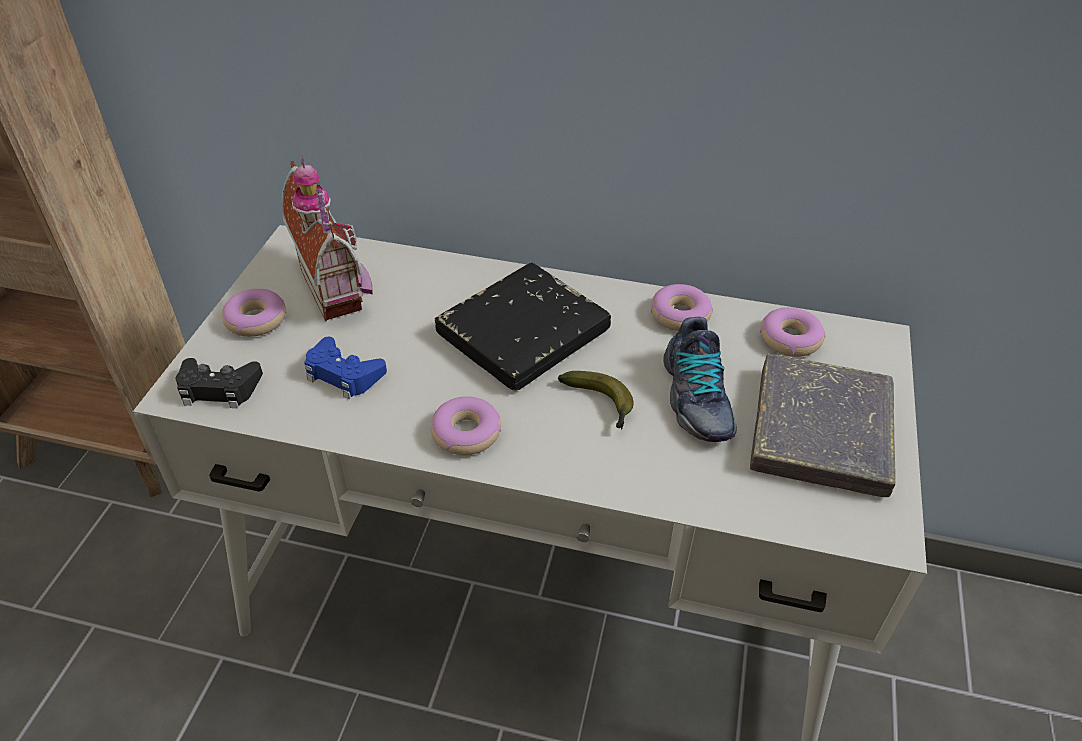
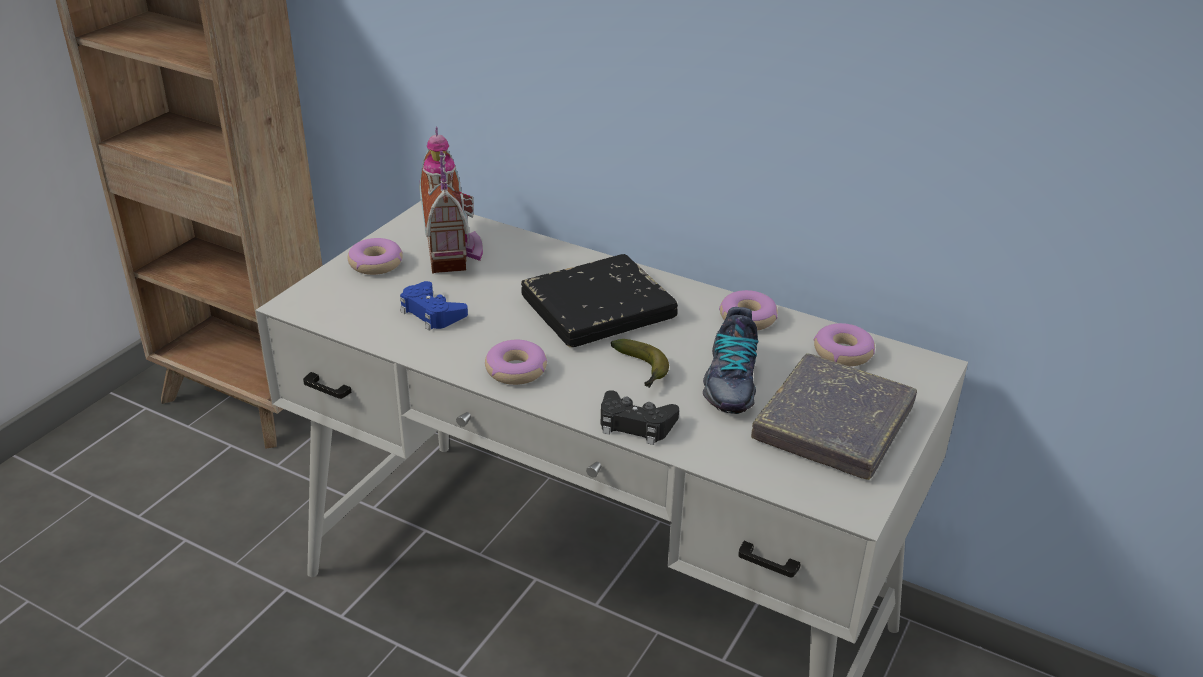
camera: 15 degrees right, 10 degrees down
black game controller [176,358,263,408] -> black game controller moved to [601,390,679,445]

